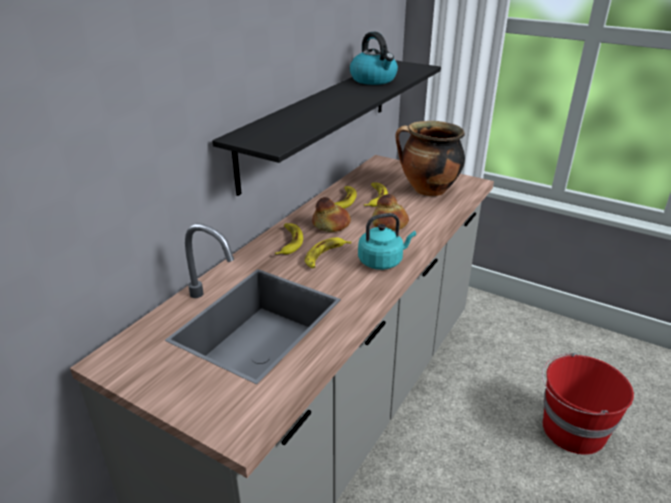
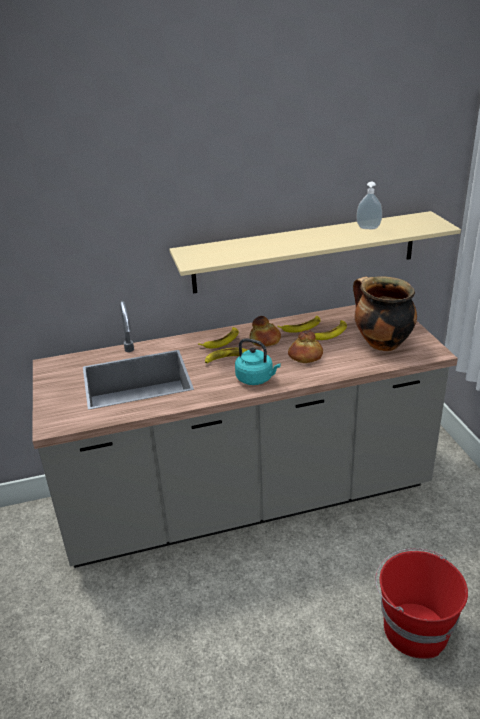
camera: 45 degrees right, 0 degrees up
black shelf [212,60,441,196] -> beige shelf [169,211,461,294]
kettle [350,32,398,85] -> soap dispenser [356,182,382,229]

